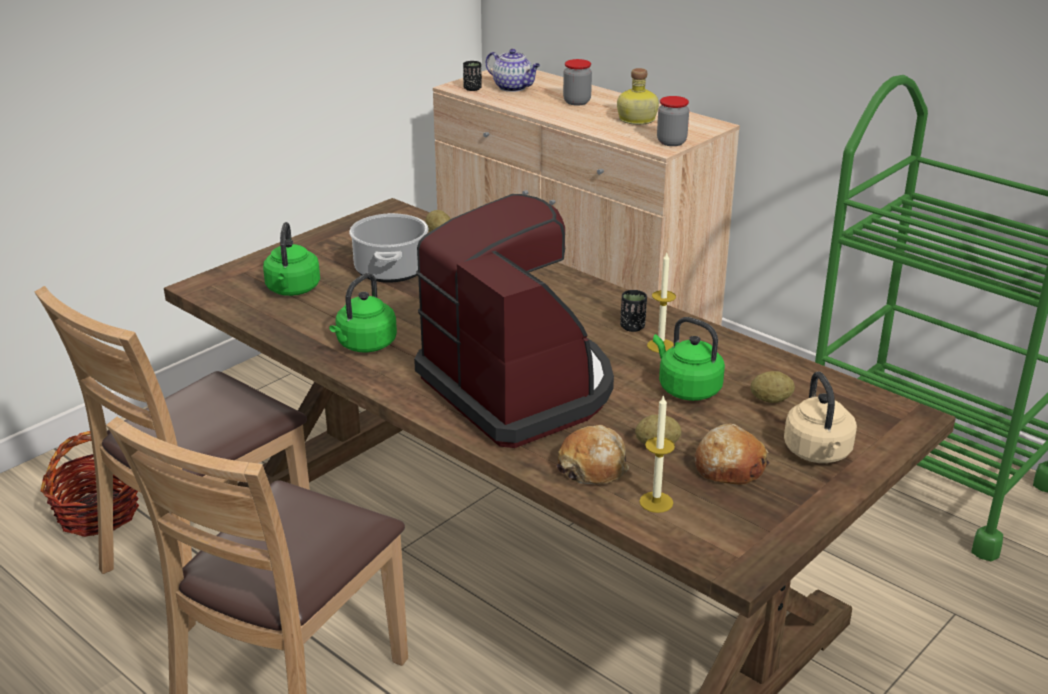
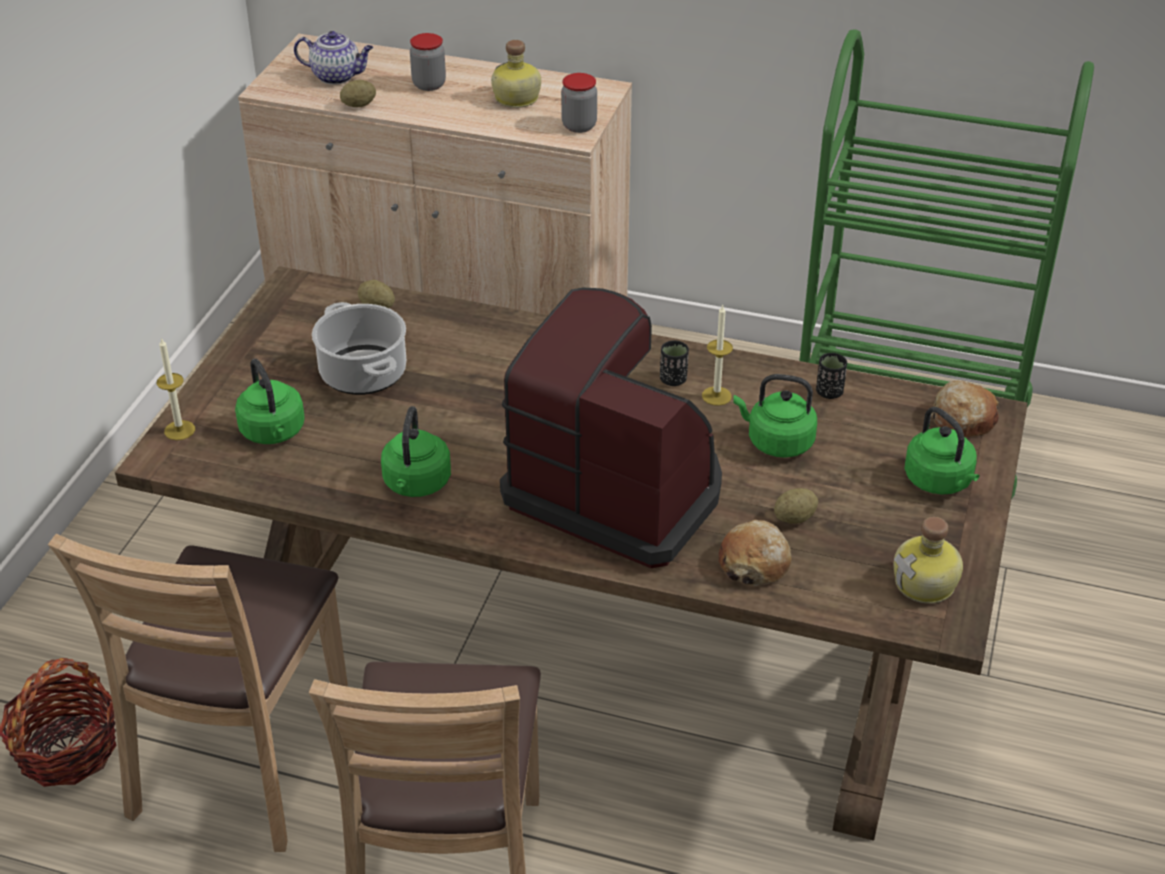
camera: 25 degrees left, 10 degrees up
black cup [463,61,482,91] -> black cup moved to [816,353,847,399]
candle [639,394,675,513] -> candle moved to [157,337,195,440]
bread [695,424,769,485] -> bread moved to [931,380,999,438]
potato [750,371,795,403] -> potato moved to [340,80,376,107]
beige kettle [784,371,857,463] -> green kettle [904,407,980,494]
none -> bottle [894,517,963,604]

